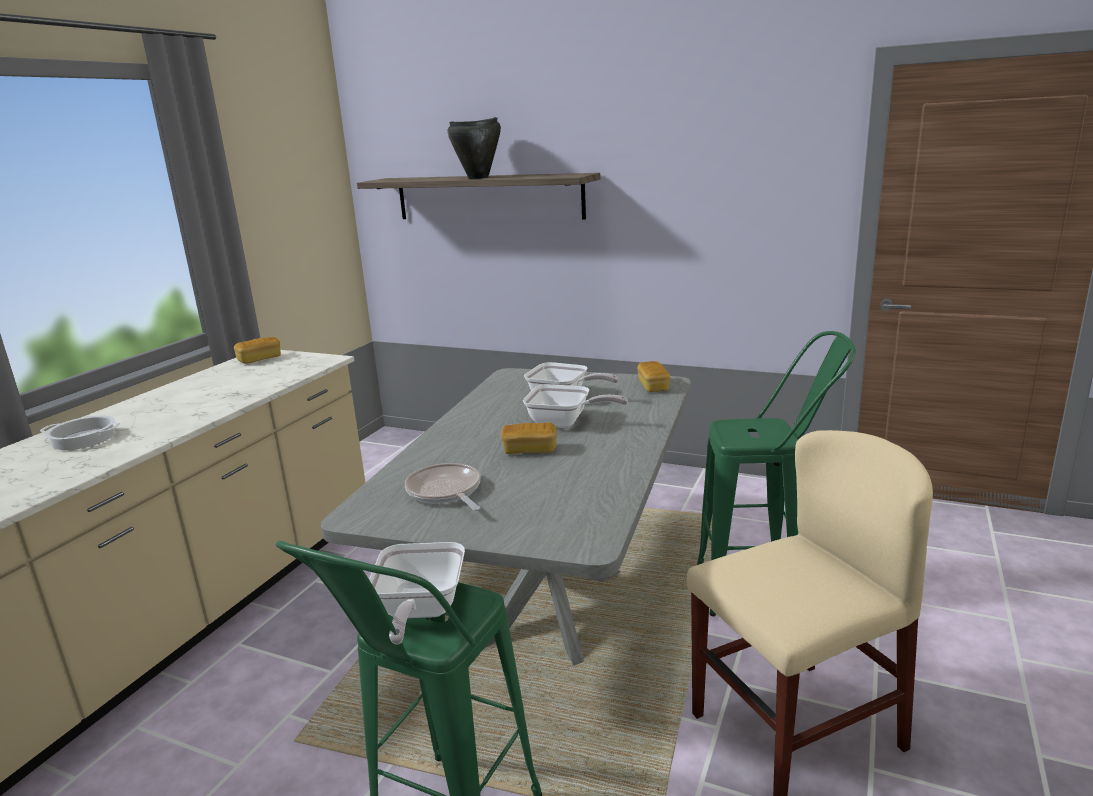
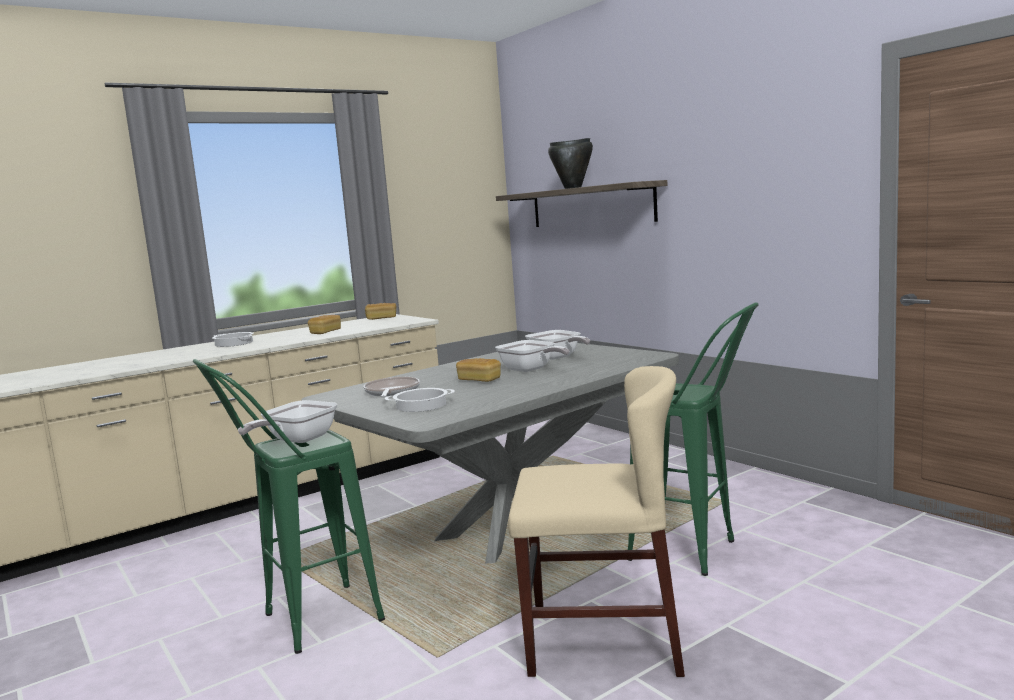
camera: 30 degrees right, 10 degrees down
bread [637,361,670,392] -> bread moved to [308,315,341,334]
none -> cooking pot [385,388,455,412]

